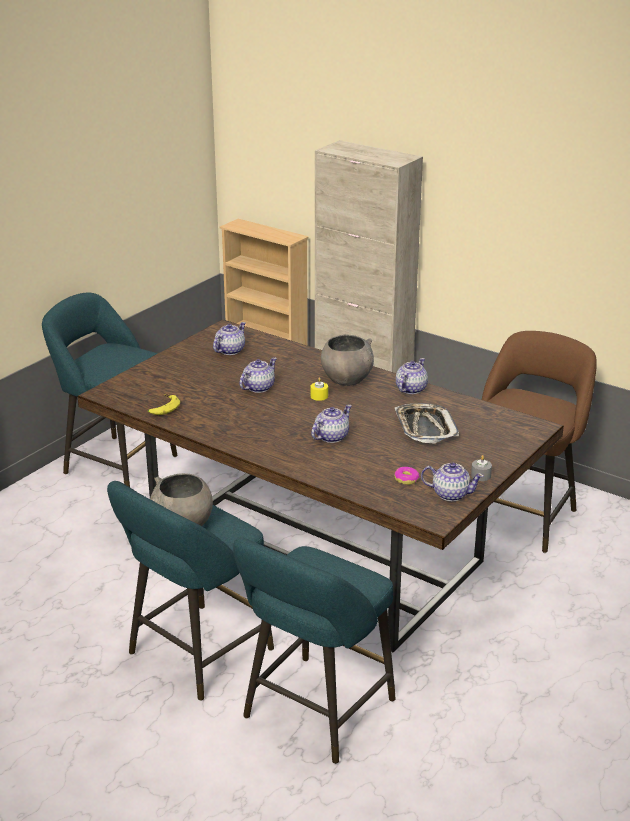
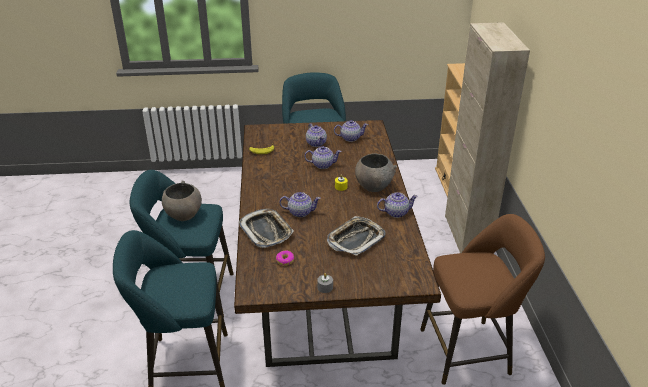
camera: 50 degrees right, 5 degrees up
teapot [421,463,484,501] -> teapot moved to [306,124,327,147]
none -> tray [239,209,294,248]

